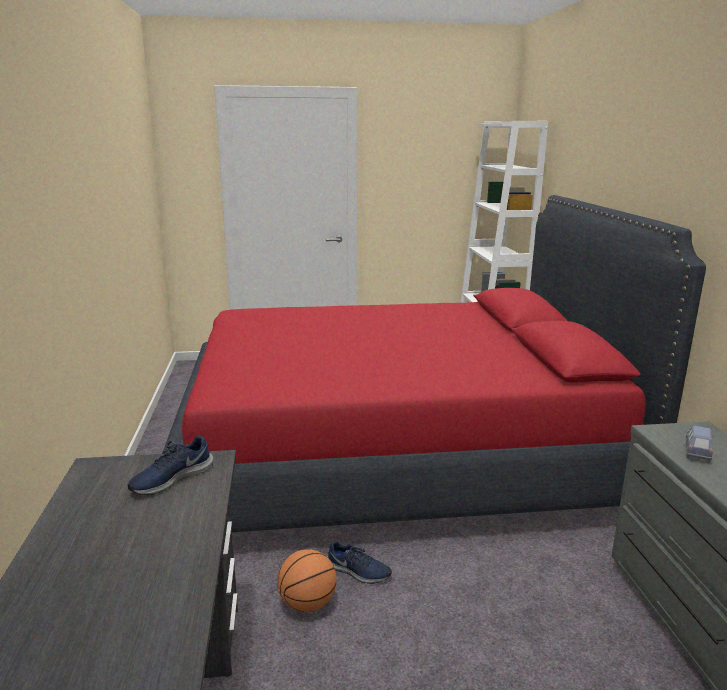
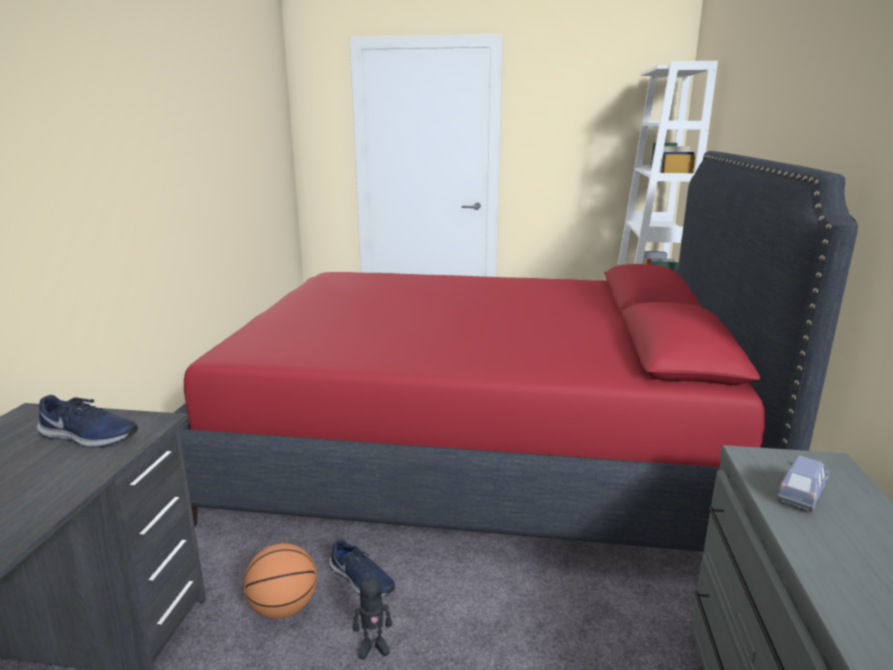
camera: 15 degrees right, 0 degrees up
blue shoe [128,436,213,495] -> blue shoe turned 135 degrees counterclockwise [37,395,138,448]
none -> toy robot [353,569,392,659]

